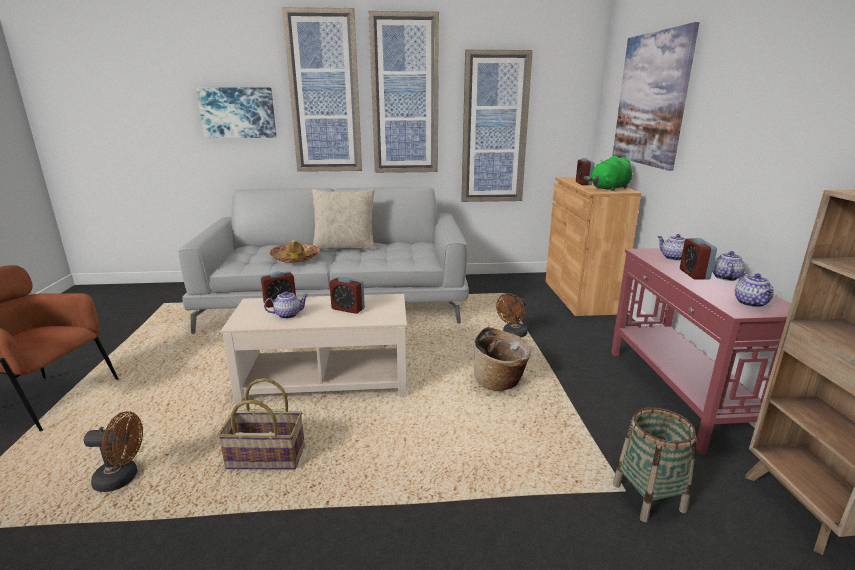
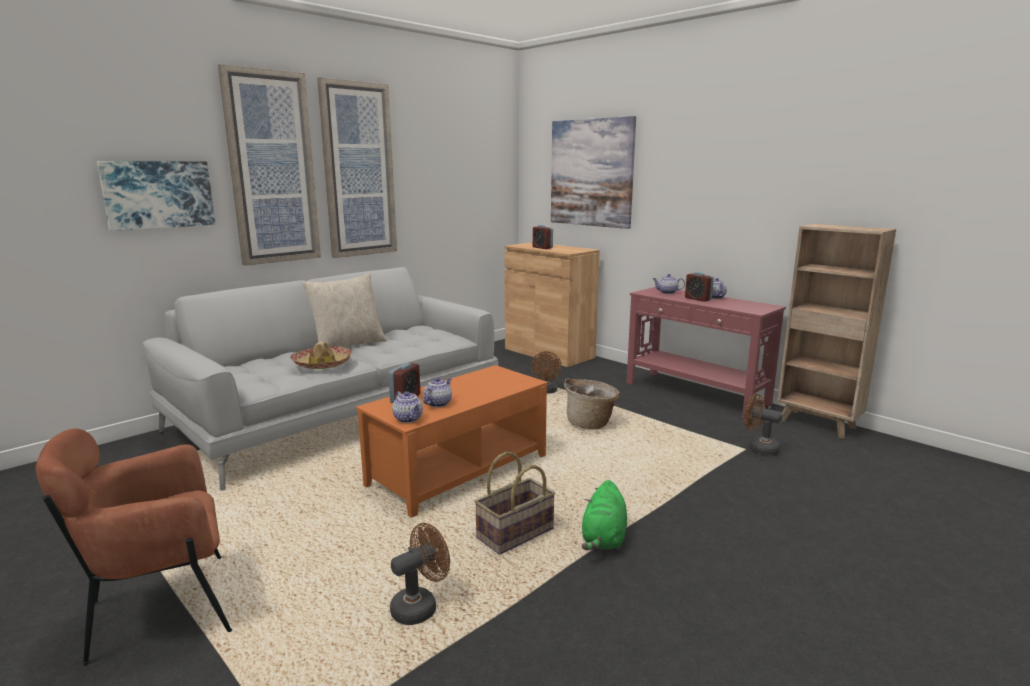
camera: 40 degrees left, 5 degrees down
beige coffee table [220,294,407,404] -> orange coffee table [356,365,548,518]
alarm clock [330,277,365,314] -> none
picture [461,49,533,202] -> none
green plush toy [584,155,632,191] -> green plush toy moved to [581,480,627,550]
basket [613,407,697,522] -> brown fan [743,394,782,455]
teapot [735,272,774,307] -> teapot moved to [392,391,423,423]

